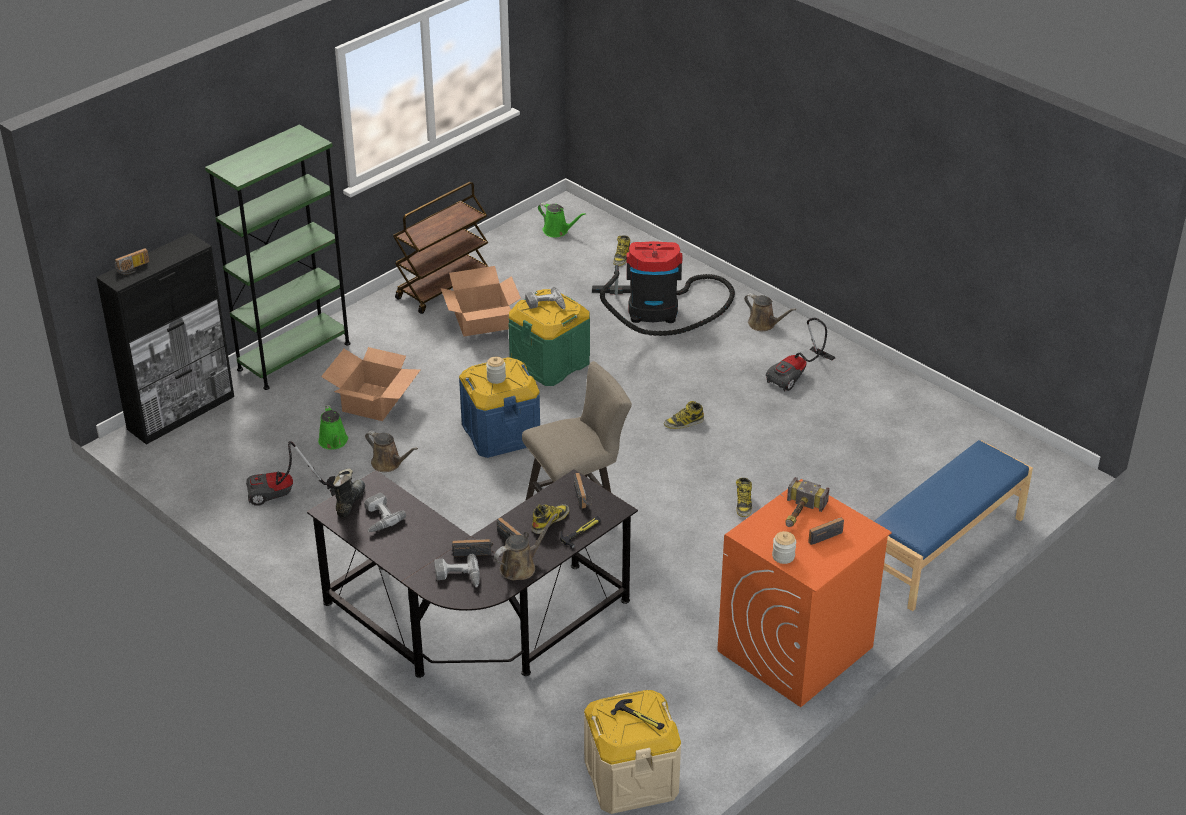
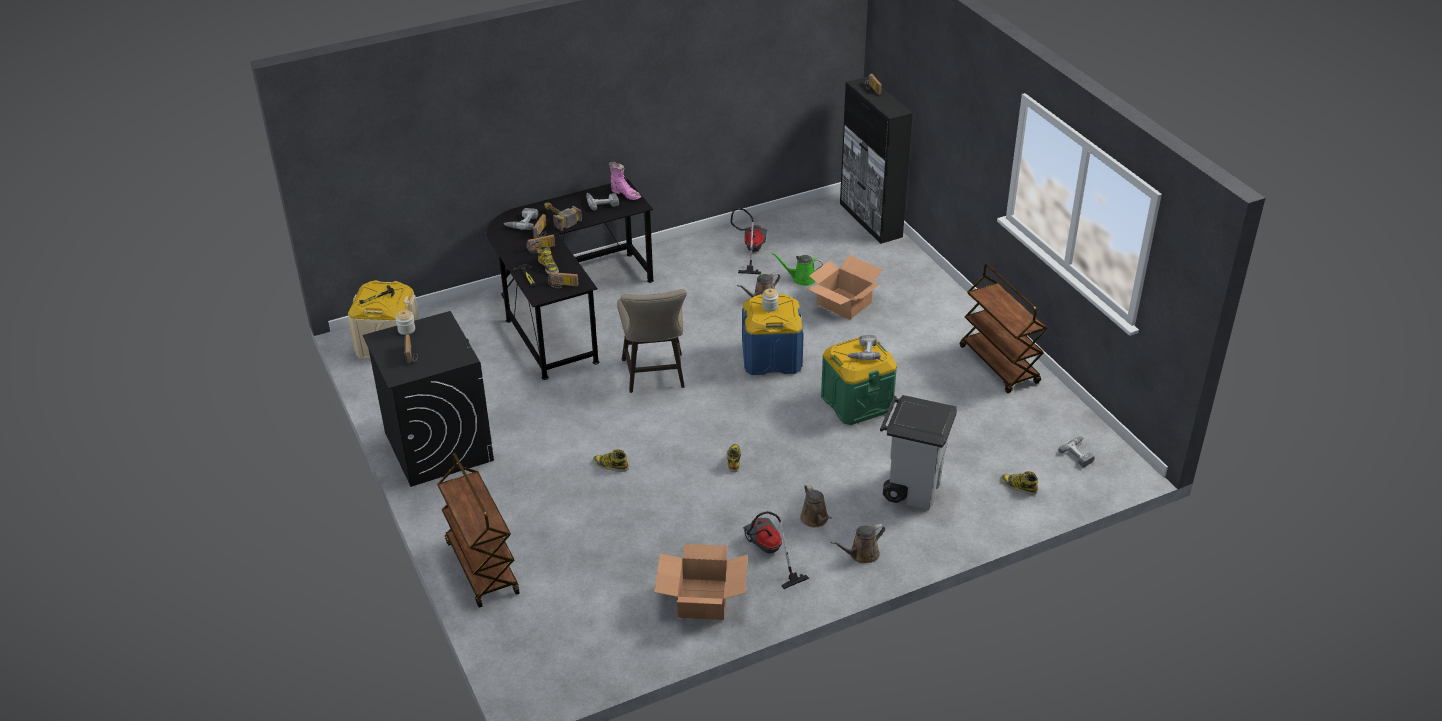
camera: 110 degrees right, 0 degrees up
green bookcase [205,124,351,390] -> none
black boot [333,469,365,517] -> pink boot [609,162,641,200]
cardboard box [441,266,521,336] -> cardboard box moved to [655,544,748,620]
brown watering can [494,513,558,580] -> brown watering can moved to [800,484,832,527]
green watering can [538,202,586,237] -> power drill [1058,436,1095,468]
vacuum cleaner [592,241,735,336] -> grey trash can [880,395,957,510]
orange washing machine [717,479,892,707] -> black washing machine [363,311,494,487]
hammer [785,477,830,527] -> hammer moved to [544,203,582,231]
blue bench [874,440,1033,611] -> brown cart [437,453,520,608]

